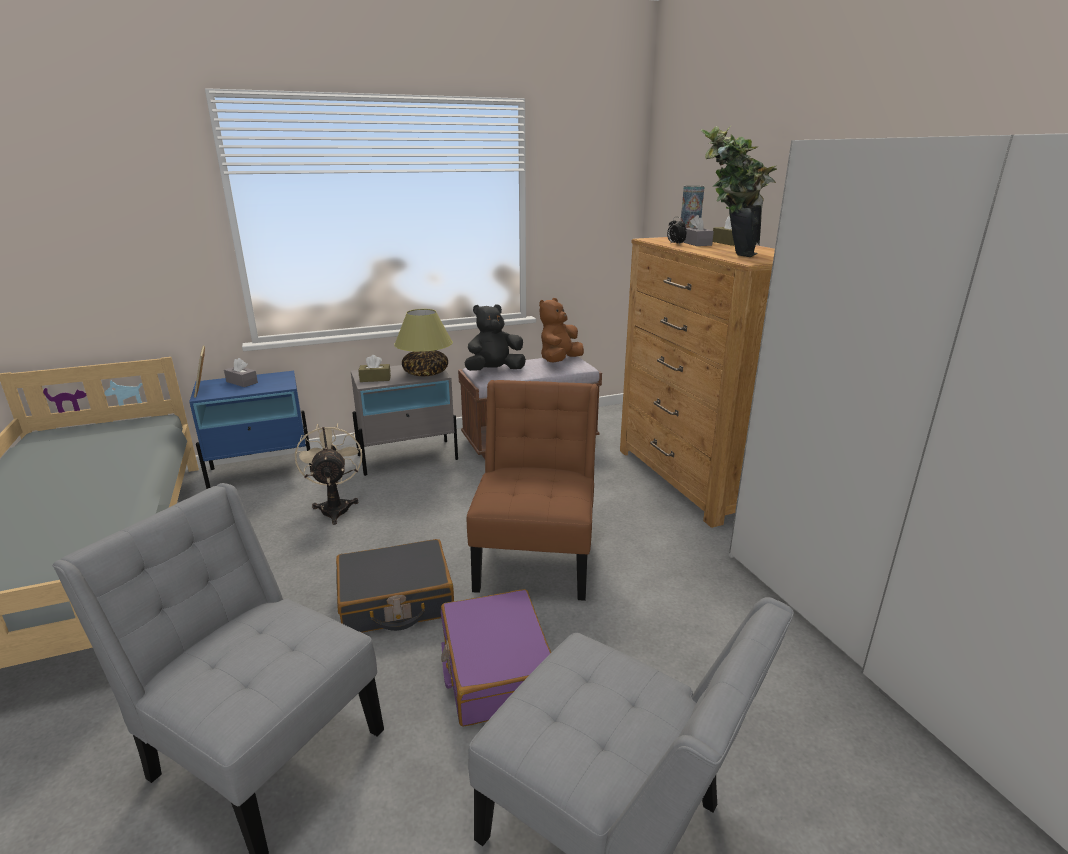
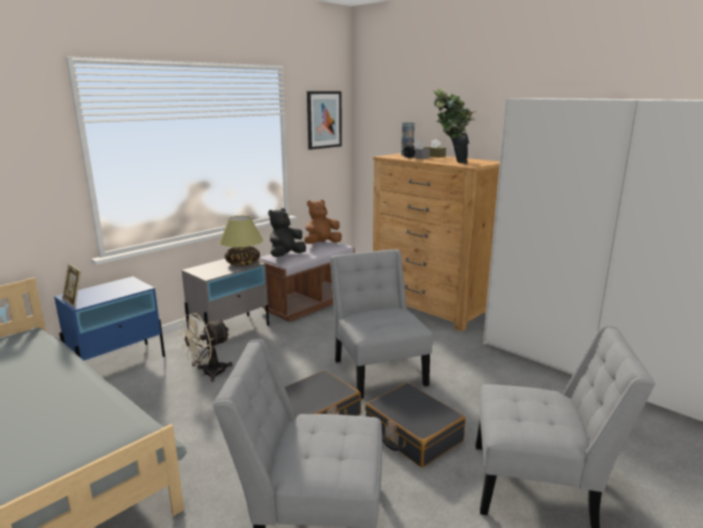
camera: 25 degrees left, 5 degrees down
grey tissue box [224,358,258,387] -> none
beige fan [295,423,362,525] -> beige fan turned 90 degrees counterclockwise [179,313,233,382]
brown tissue box [358,355,391,382] -> none
purple suitcase [441,589,551,727] -> black suitcase [365,383,466,467]
brown chair [467,380,598,601] -> grey chair [330,249,433,399]
brown plush toy [539,298,584,363] -> brown plush toy turned 45 degrees clockwise [305,200,342,244]
none -> picture [307,91,342,150]

